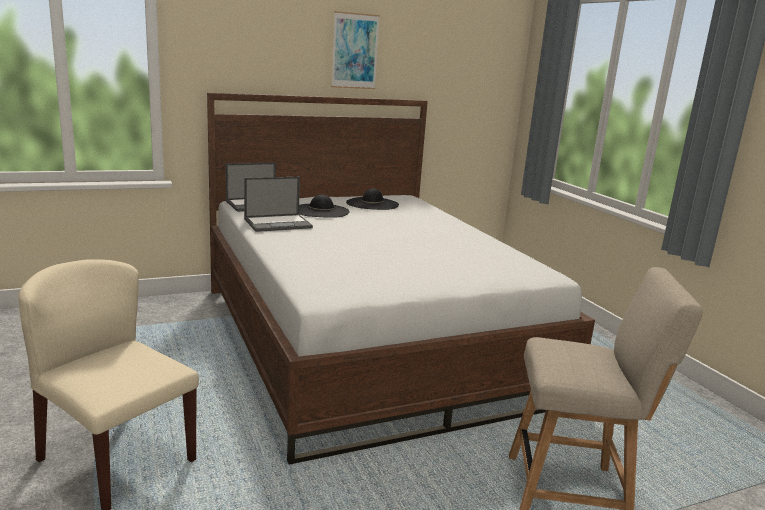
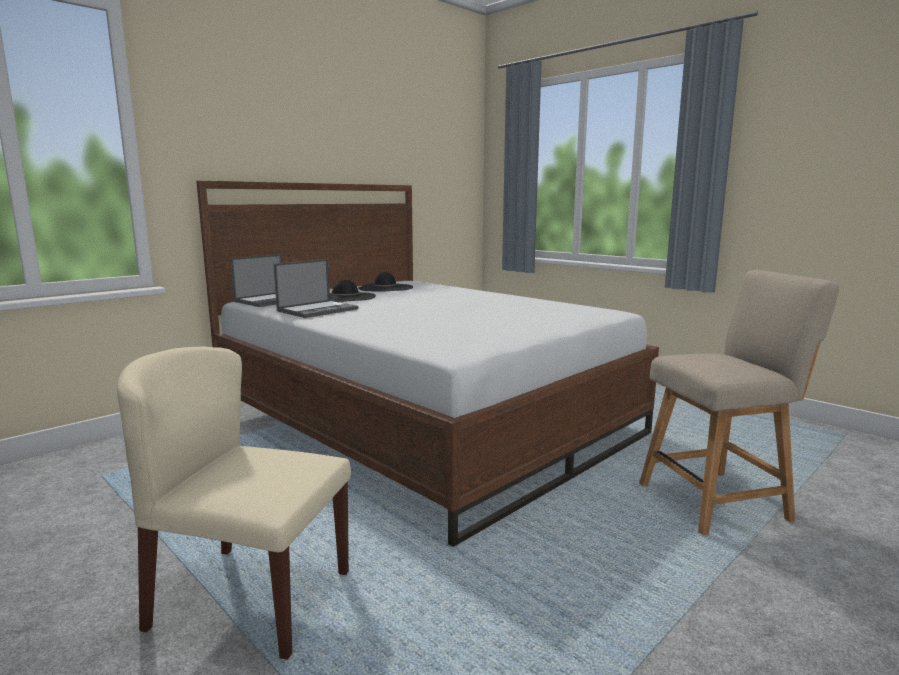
camera: 20 degrees left, 5 degrees down
picture [332,11,380,89] -> none

